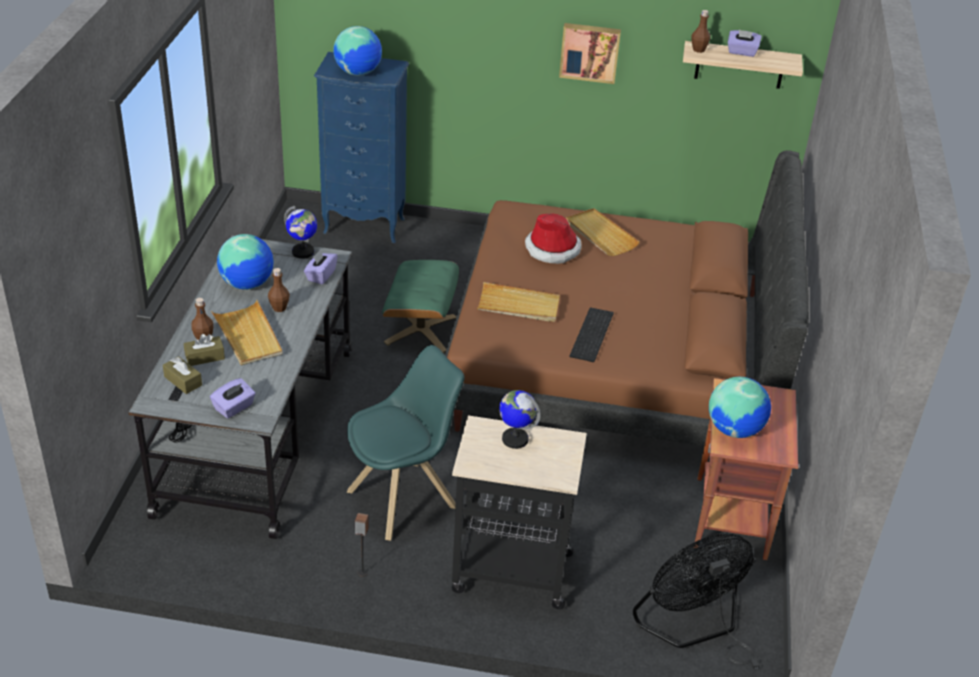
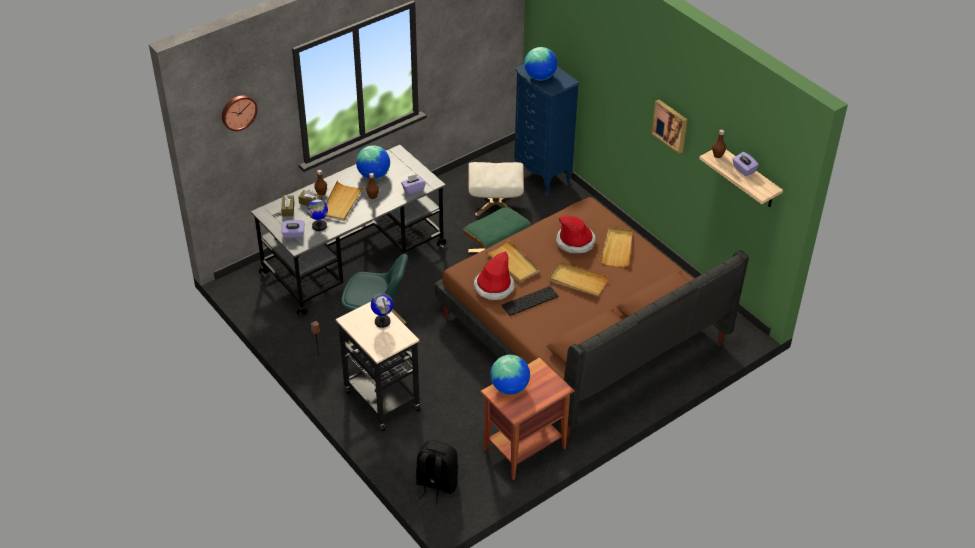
camera: 45 degrees right, 5 degrees up
globe [284,206,317,259] -> globe moved to [307,196,328,231]
black fan [633,533,759,669] -> black backpack [416,440,458,504]
none -> wall clock [222,95,258,131]
none -> beige ottoman [468,162,524,217]
none -> hat [474,251,515,300]
none -> beige tray [548,262,609,296]

